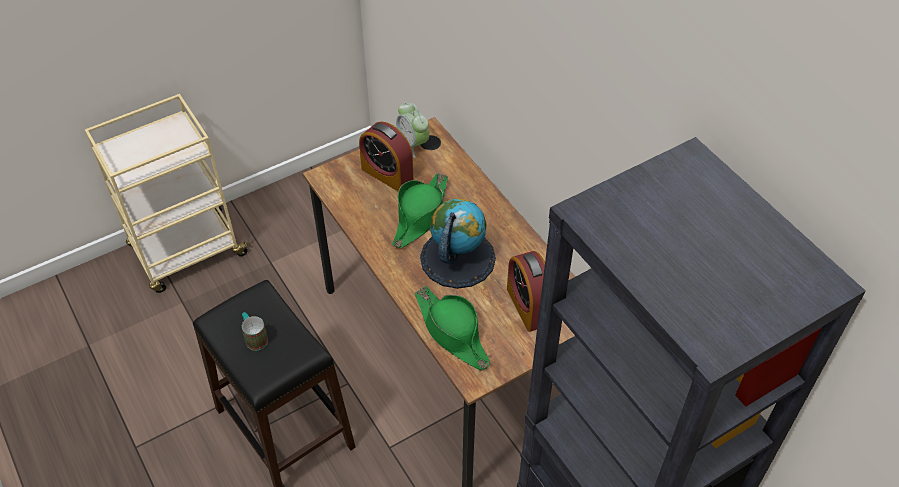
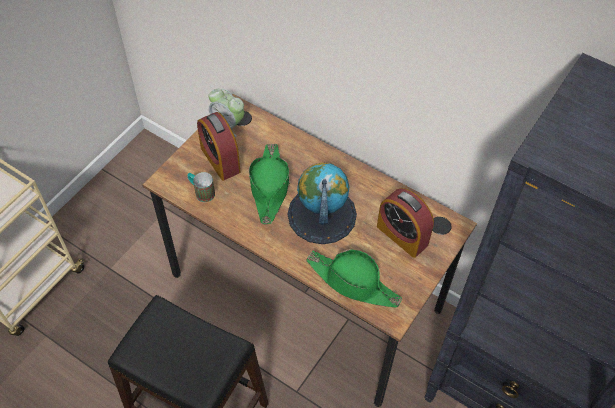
camera: 25 degrees left, 5 degrees up
mug [242,312,268,351] -> mug moved to [187,172,215,202]
alarm clock [359,121,414,191] -> alarm clock turned 45 degrees clockwise [197,112,240,181]

